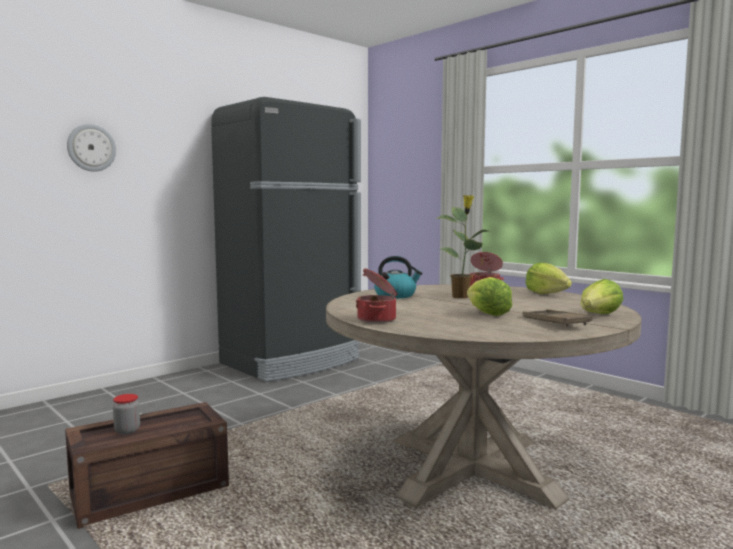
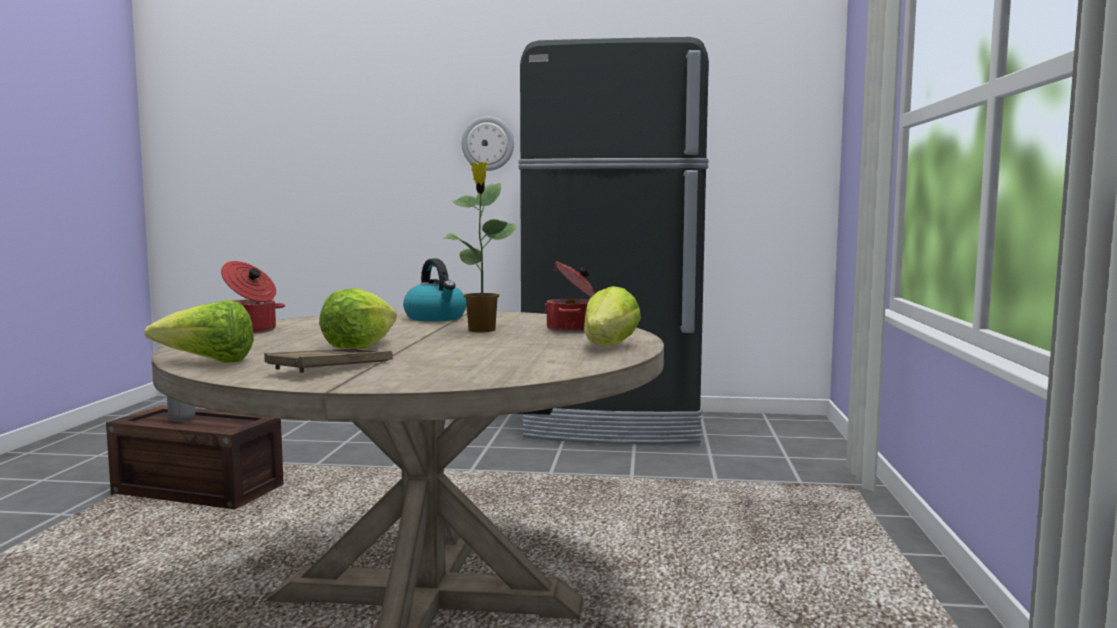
camera: 50 degrees right, 0 degrees up
wall clock [67,124,116,172] -> wall clock moved to [462,116,514,171]
lettuce [581,279,624,314] -> lettuce moved to [145,300,254,363]

